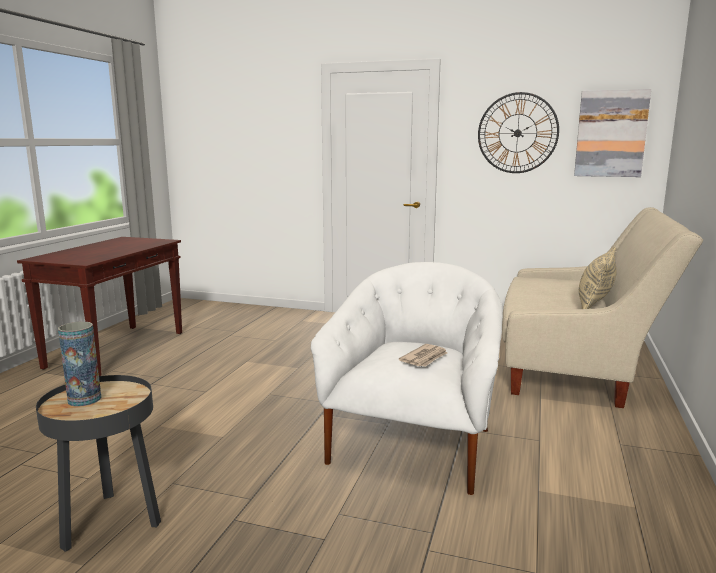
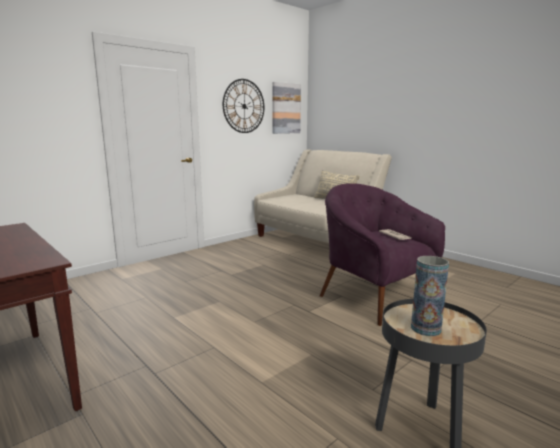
camera: 60 degrees left, 0 degrees up
white armchair [311,262,503,495] -> purple armchair [320,183,445,326]

